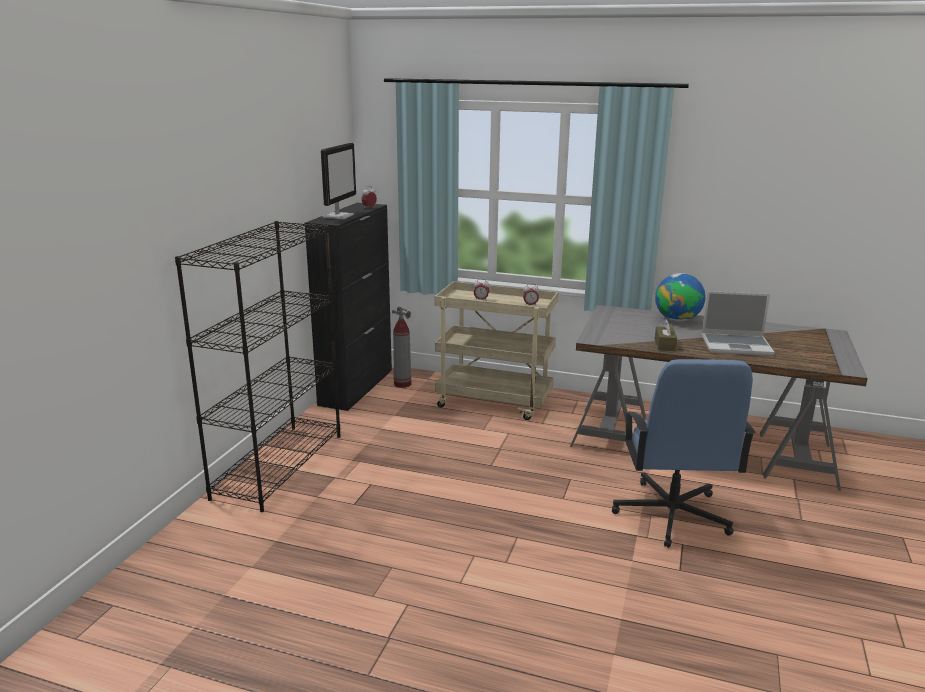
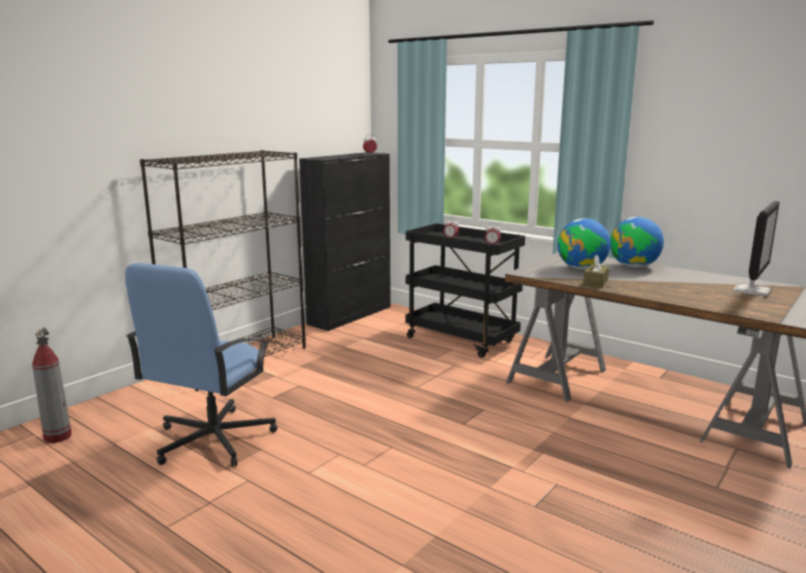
camera: 20 degrees right, 5 degrees down
monitor [321,143,356,219] -> monitor moved to [733,201,780,297]
fire extinguisher [392,307,411,388] -> fire extinguisher moved to [32,327,72,443]
beige cart [435,281,558,420] -> black cart [406,223,525,358]
blue office chair [612,359,755,548] -> blue office chair moved to [125,263,278,467]
laptop [702,291,775,356] -> none
none -> globe [557,218,611,270]

